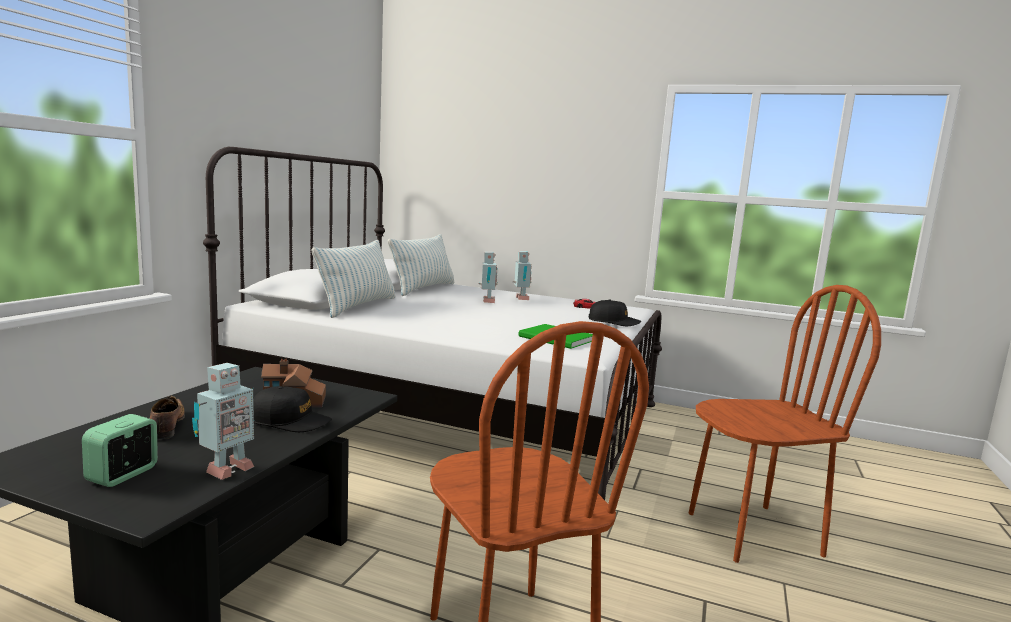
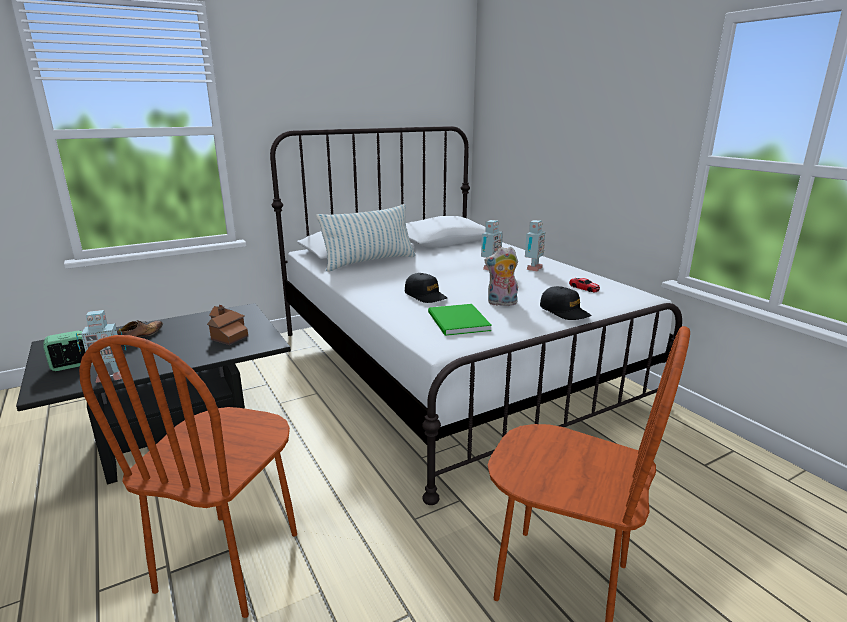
camera: 40 degrees right, 10 degrees up
black cap [253,386,332,432] -> black cap moved to [405,273,447,303]
pillow [388,234,454,296] -> none
none -> plush toy [484,247,518,306]

